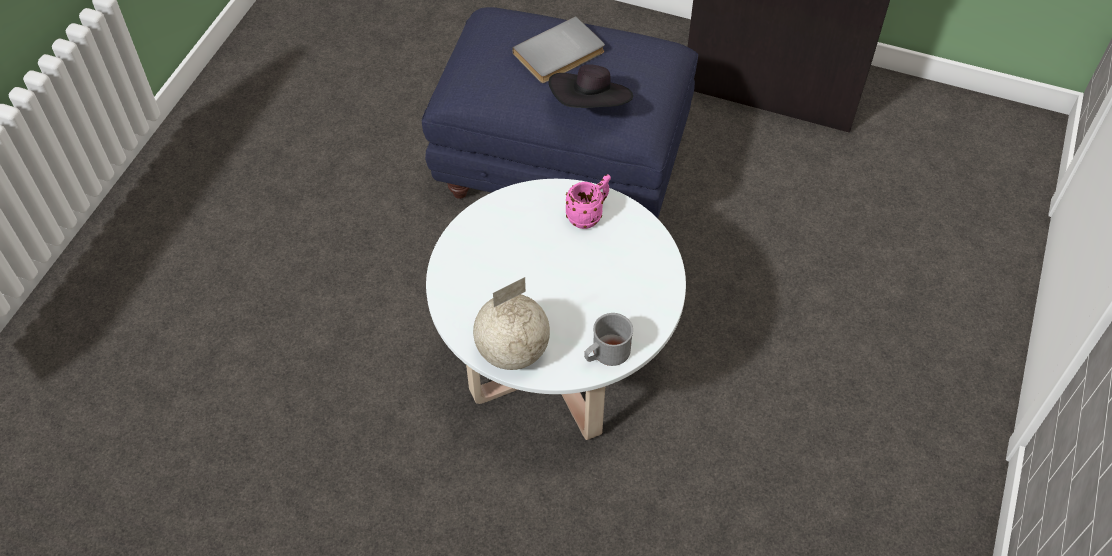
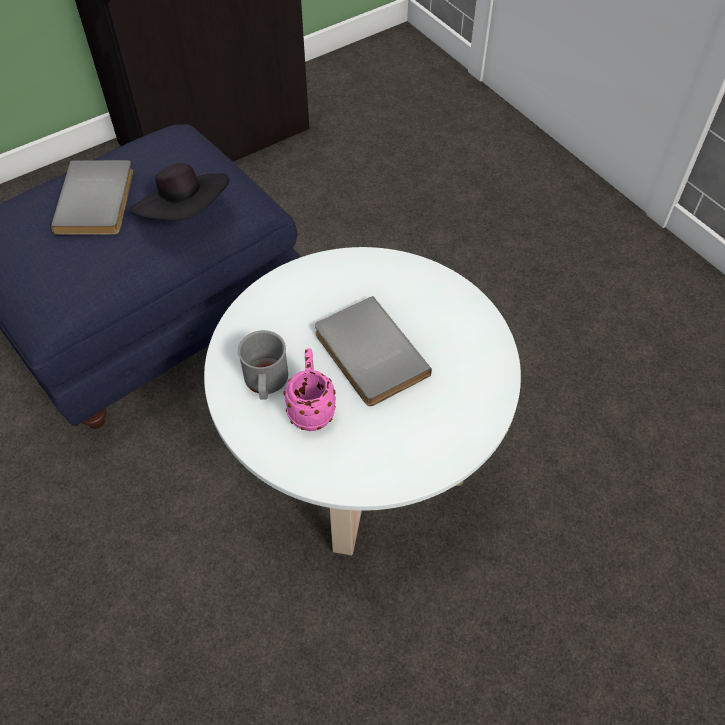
camera: 55 degrees left, 0 degrees up
globe [473,277,550,370] -> none
pink mug [566,174,611,229] -> pink mug moved to [283,348,336,431]
grey mug [584,313,633,366] -> grey mug moved to [238,330,288,400]
none -> grey book [315,296,432,406]

